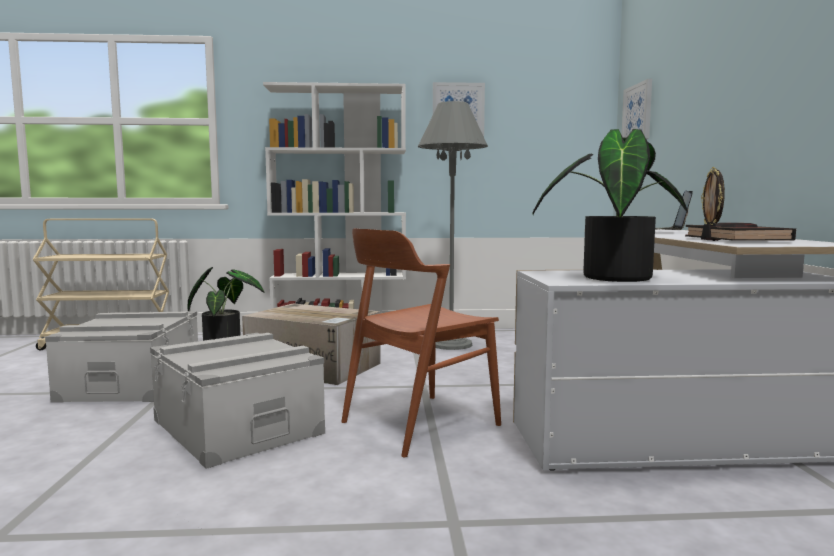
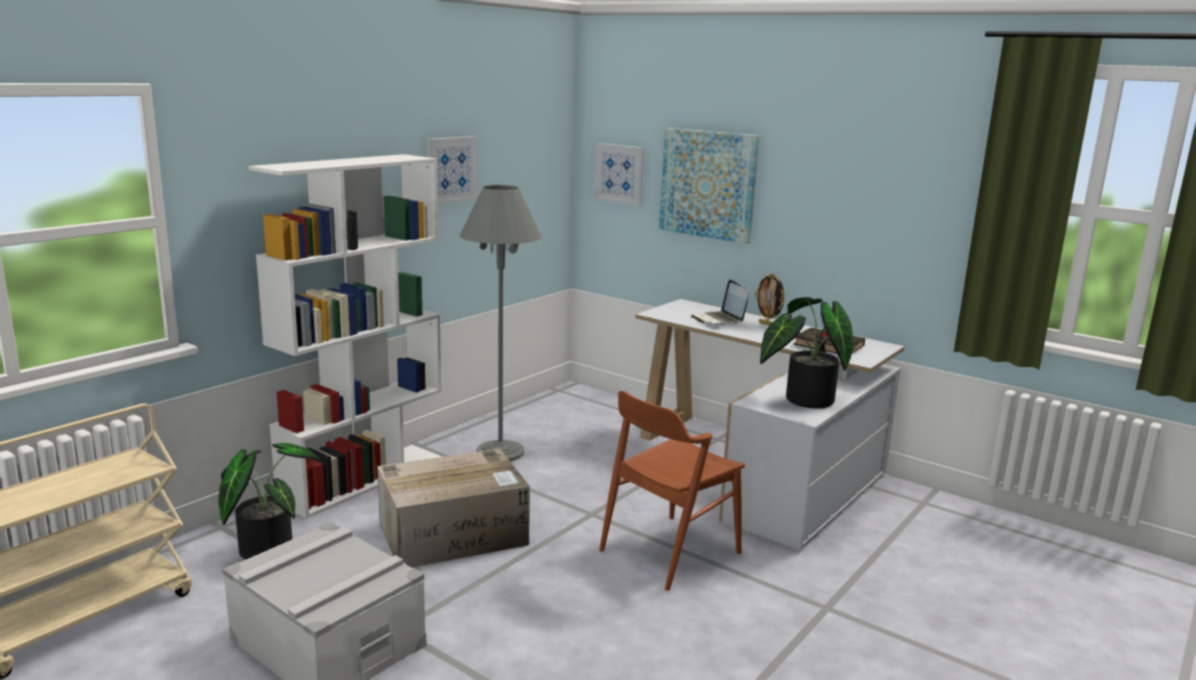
camera: 50 degrees left, 10 degrees up
grey storage box [150,333,325,469] -> none
brown chair [341,228,501,457] -> brown chair turned 45 degrees clockwise [599,391,745,591]
none -> picture [659,128,759,244]

